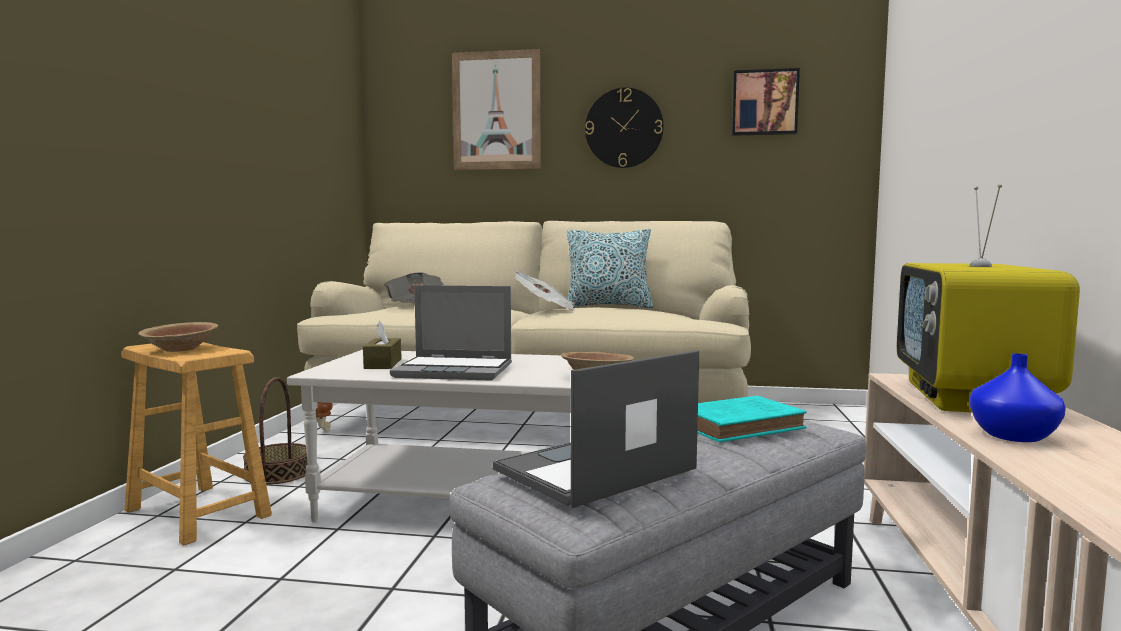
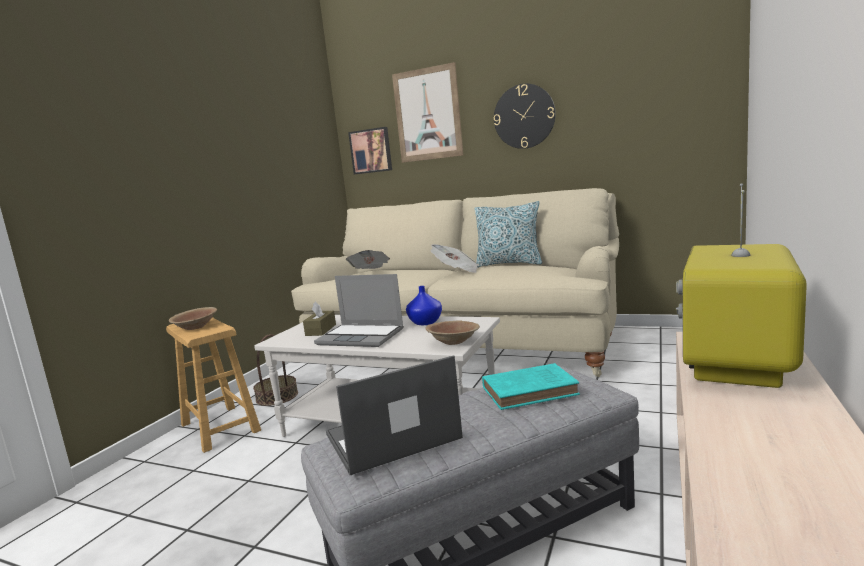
camera: 15 degrees right, 5 degrees up
picture [732,68,800,136] -> picture moved to [348,127,392,174]
blue vase [970,354,1066,442] -> blue vase moved to [406,286,442,325]

